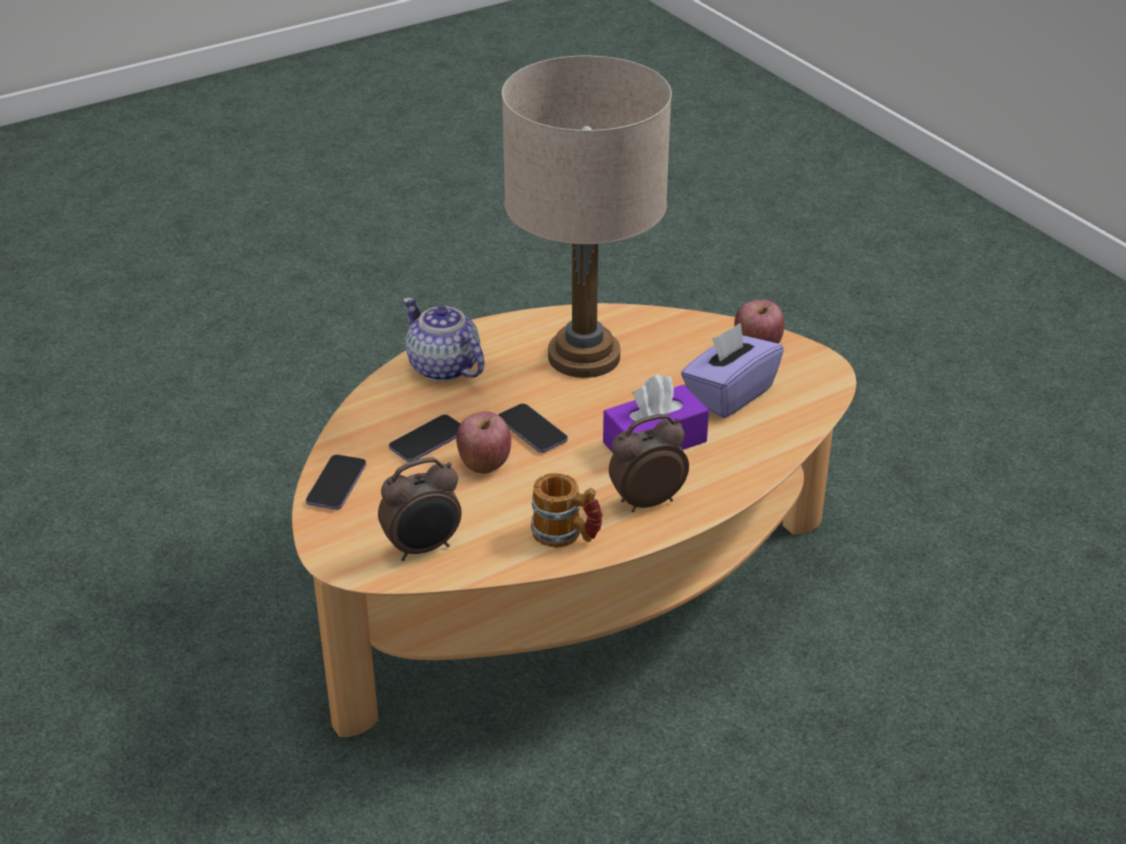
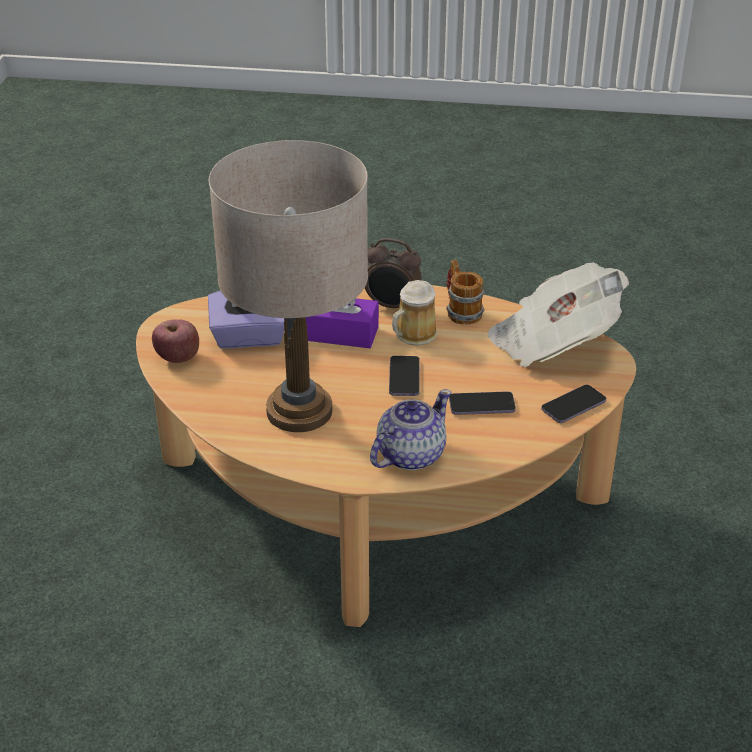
camera: 140 degrees left, 0 degrees up
alarm clock [378,457,462,561] -> newspaper [488,262,629,367]
teapot [403,298,485,382] -> teapot turned 135 degrees counterclockwise [370,389,451,470]
apple [456,411,511,474] -> none
none -> mug [392,280,438,346]

